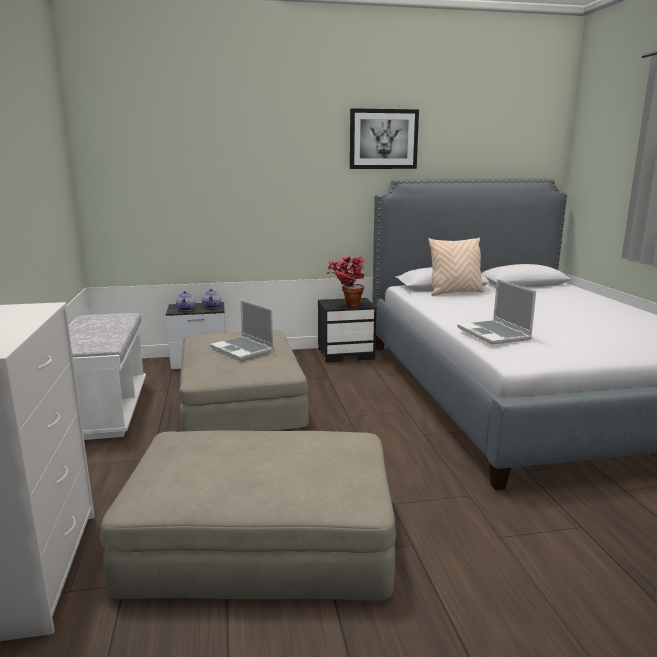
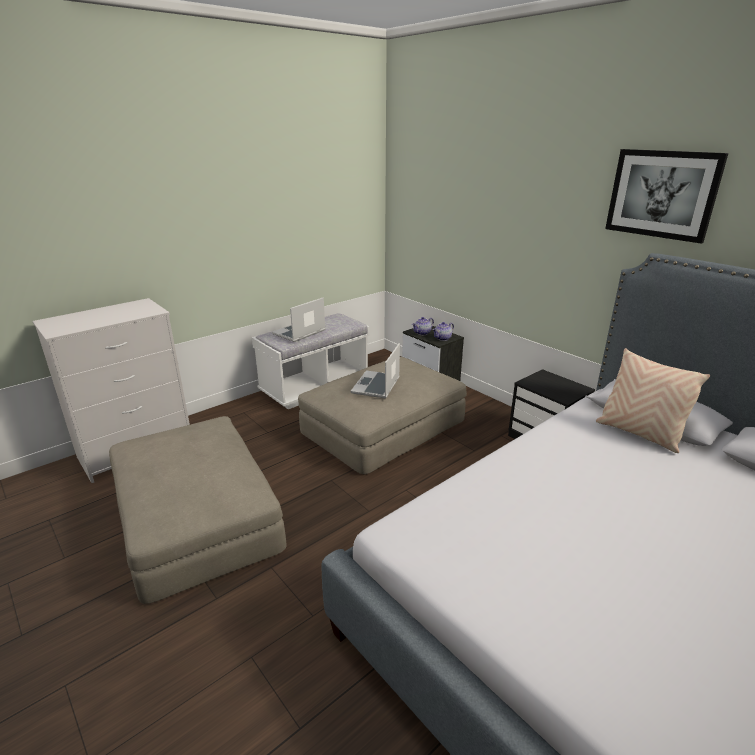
camera: 60 degrees right, 10 degrees up
potted plant [327,256,365,307] -> none
laptop [457,279,536,345] -> laptop moved to [272,297,326,342]

